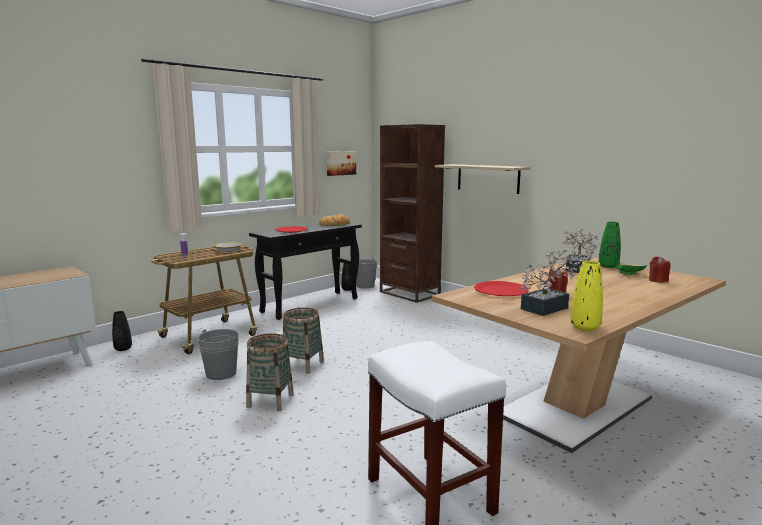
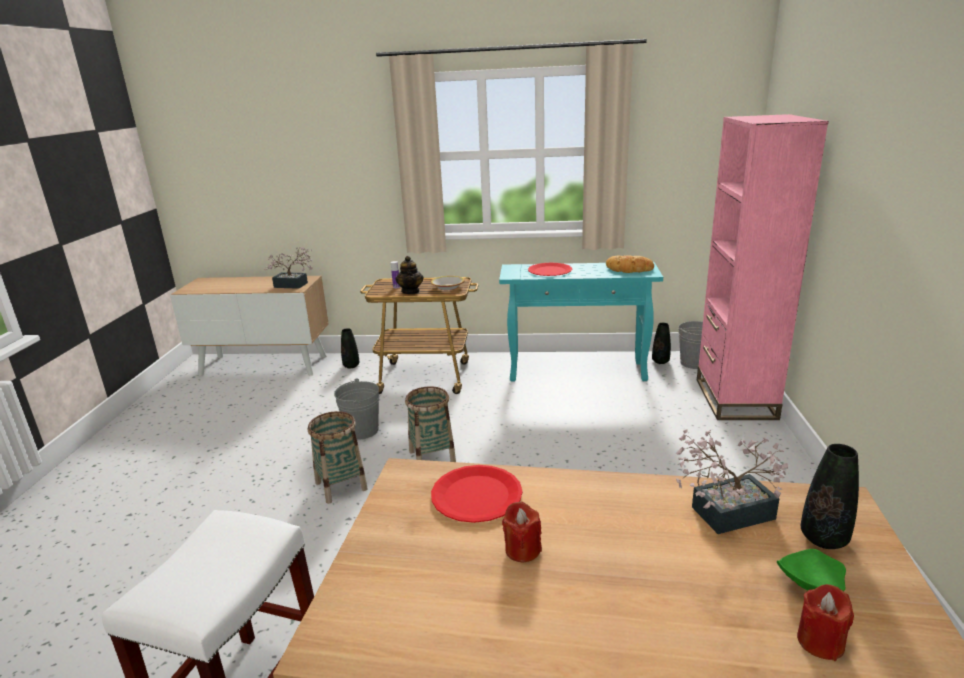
camera: 50 degrees right, 10 degrees up
black console table [249,223,362,320] -> turquoise console table [499,262,663,382]
picture [326,151,356,176] -> none
brown bookcase [380,124,445,303] -> pink bookcase [697,114,829,420]
shelf [435,164,530,194] -> none
potted plant [521,249,582,316] -> potted plant moved to [264,247,313,289]
yellow vase [570,261,603,331] -> none
green vase [599,222,621,268] -> black vase [801,444,859,549]
none -> teapot [395,256,424,294]

